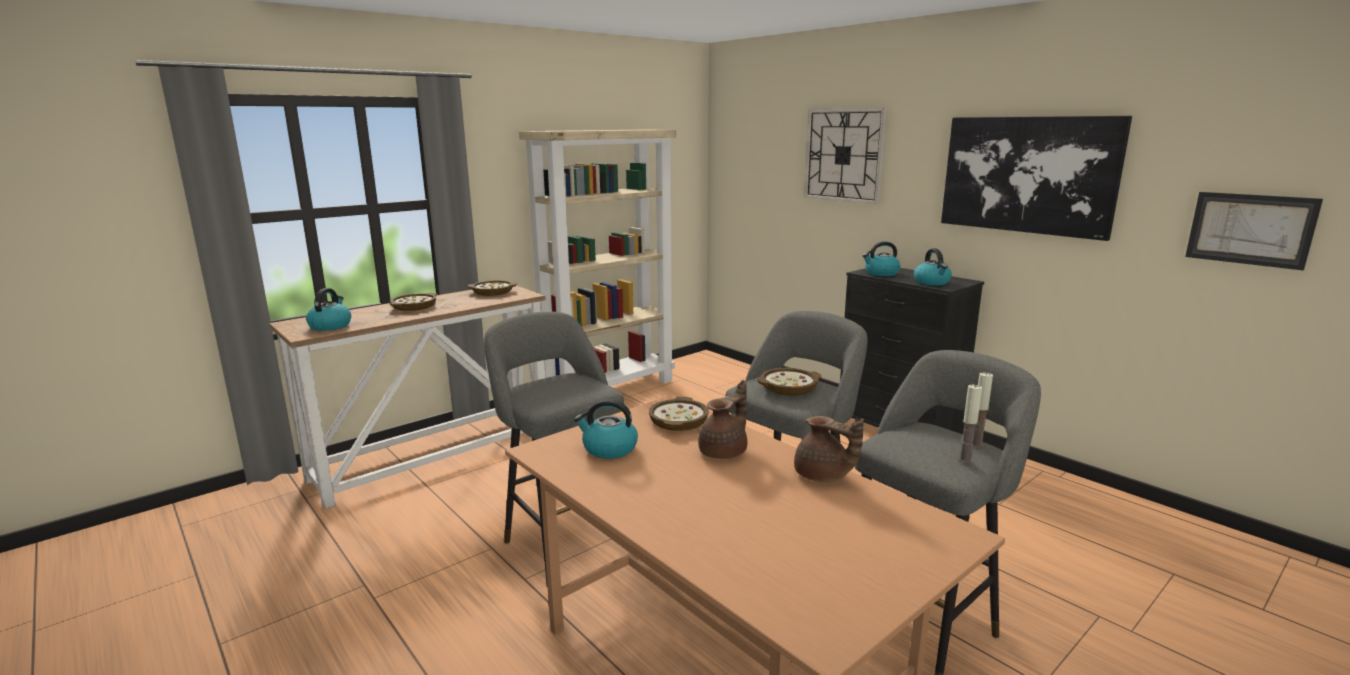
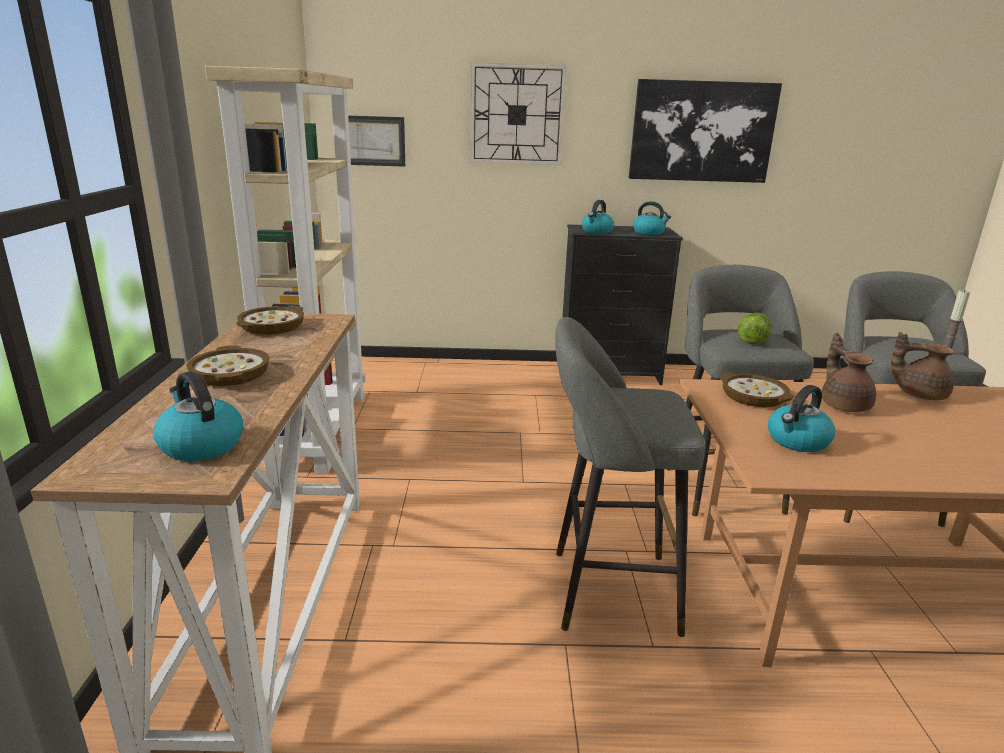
camera: 50 degrees left, 5 degrees up
bowl [757,368,822,396] -> lettuce [738,313,772,345]
brown teapot [794,416,864,482] -> brown teapot turned 150 degrees counterclockwise [891,332,955,400]
candle [973,372,993,448] -> none
picture [1185,192,1323,270] -> picture moved to [348,116,405,167]

